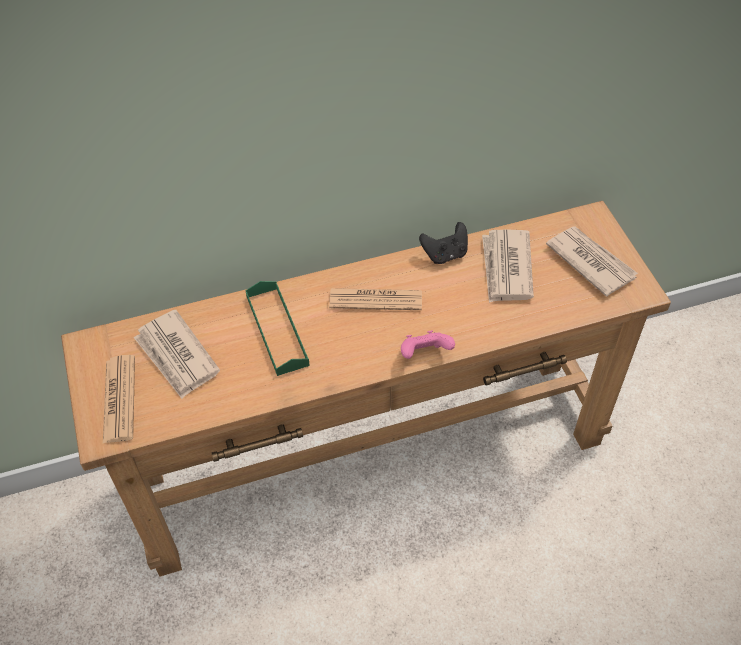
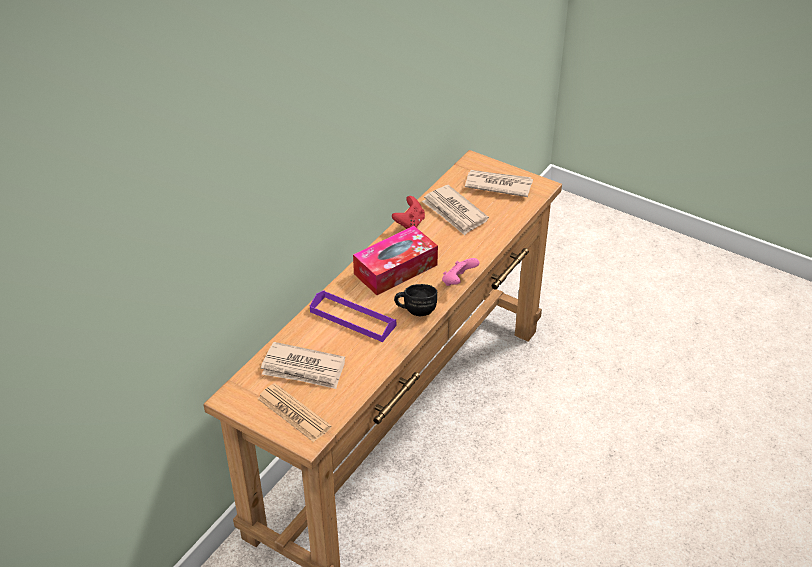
camera: 40 degrees left, 10 degrees down
green tray [245,281,310,376] -> purple tray [310,290,396,342]
newspaper [329,288,422,310] -> tissue box [353,226,438,295]
black game controller [419,222,468,264] -> red game controller [392,196,425,229]
none -> black mug [394,284,437,316]

